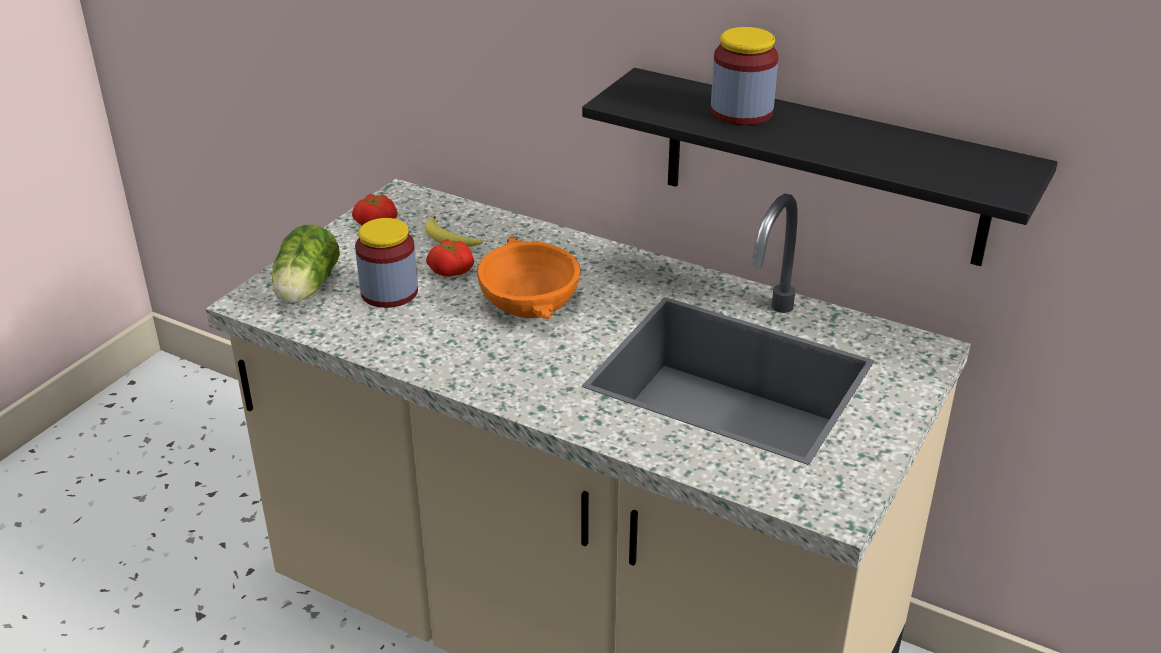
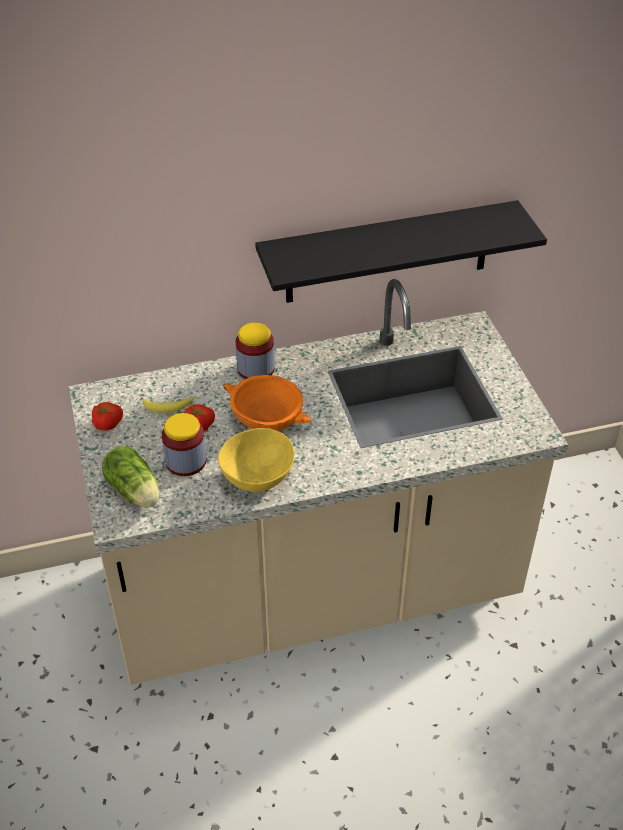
camera: 45 degrees left, 10 degrees up
jar [711,27,779,125] -> jar moved to [236,323,275,379]
none -> yellow bowl [218,428,295,492]

